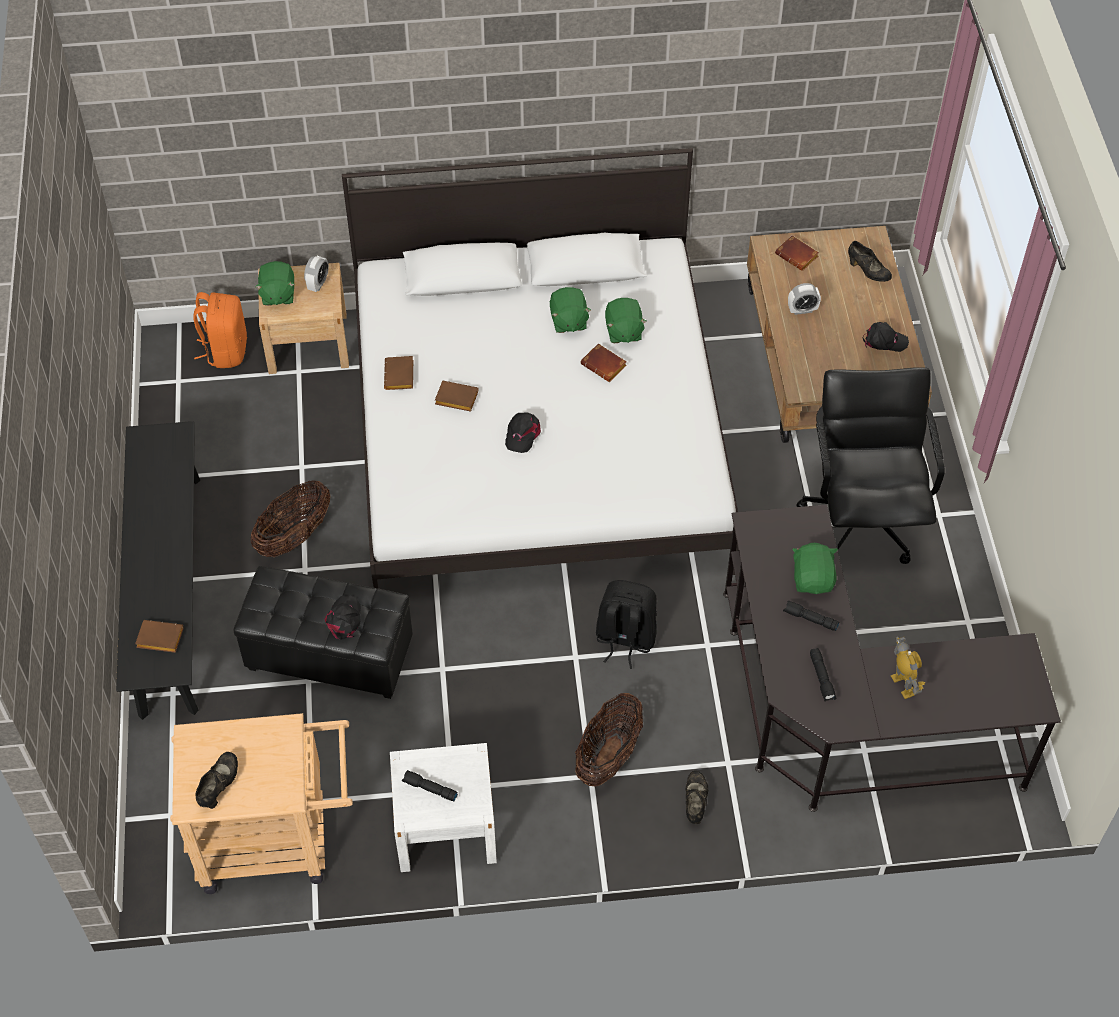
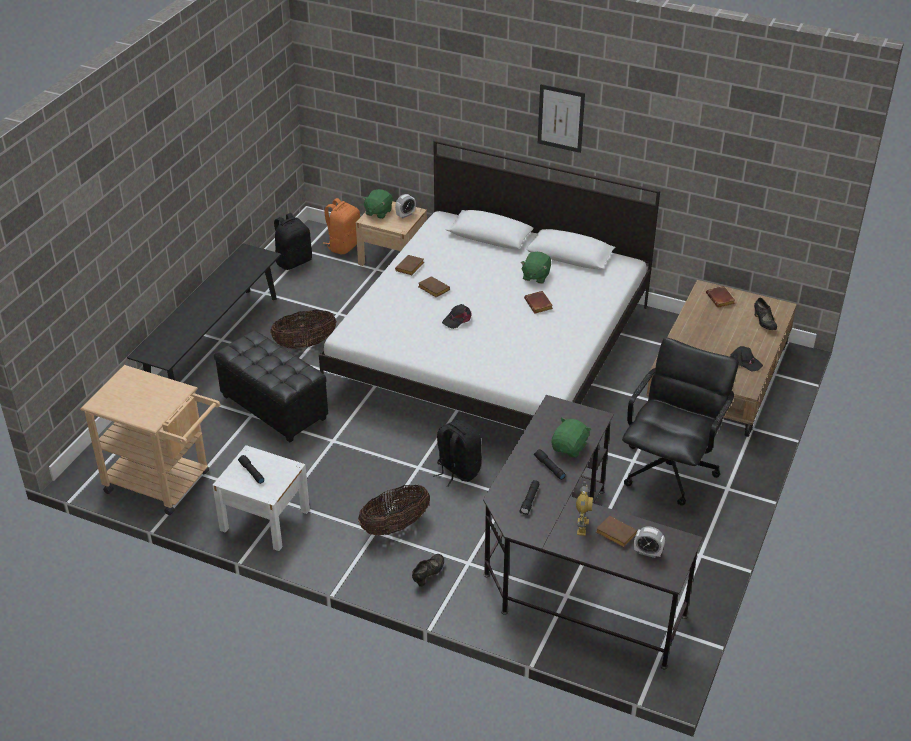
camera: 30 degrees right, 15 degrees down
brown book [135,620,183,653] -> brown book moved to [596,516,638,547]
black shoe [196,752,238,809] -> none
black cap [325,595,361,640] -> none
green plush toy [605,298,647,343] -> none
alarm clock [788,283,821,315] -> alarm clock moved to [634,526,665,558]
none -> black backpack [274,213,312,270]
none -> picture [538,84,585,153]

